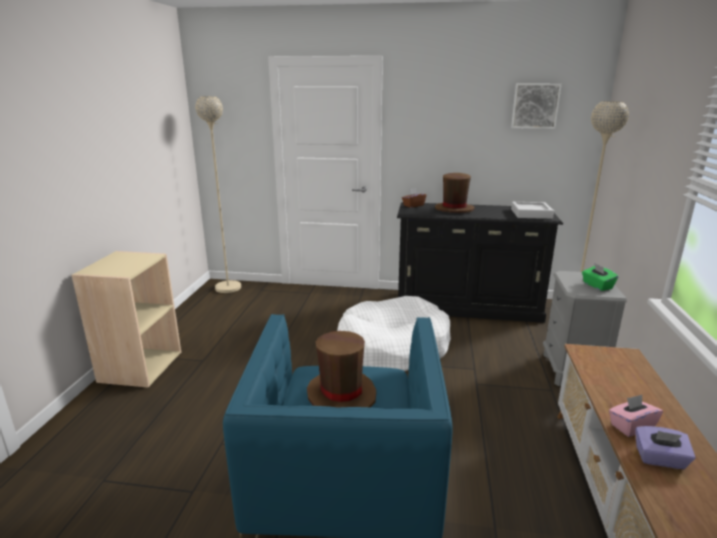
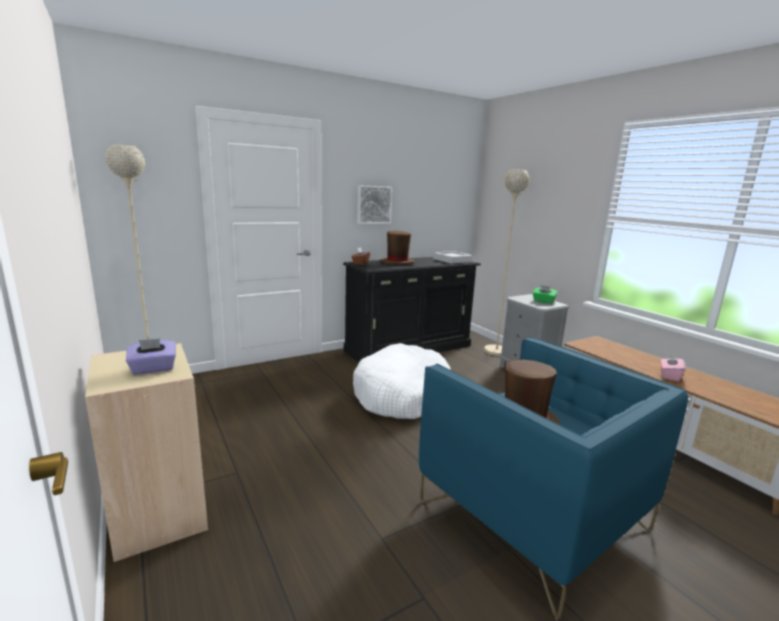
camera: 40 degrees left, 5 degrees down
picture [511,84,562,129] -> picture moved to [357,185,392,224]
purple tissue box [635,426,696,469] -> purple tissue box moved to [126,338,176,375]

